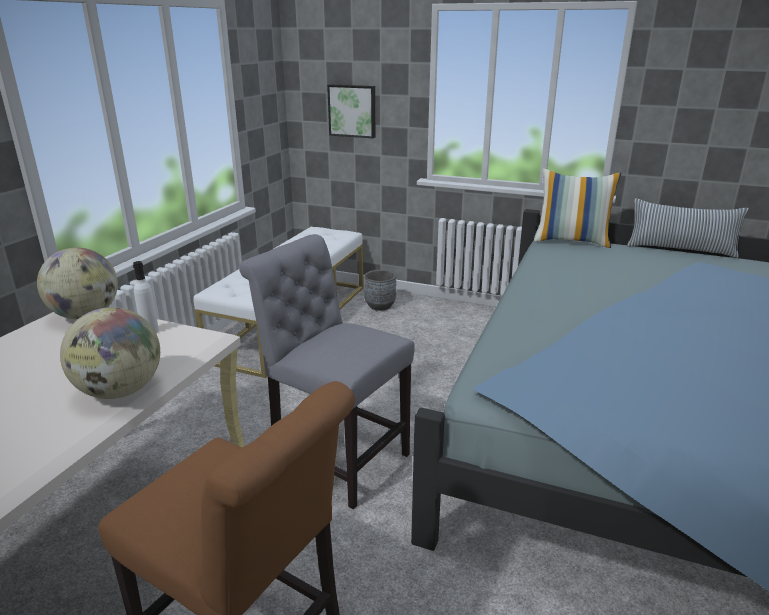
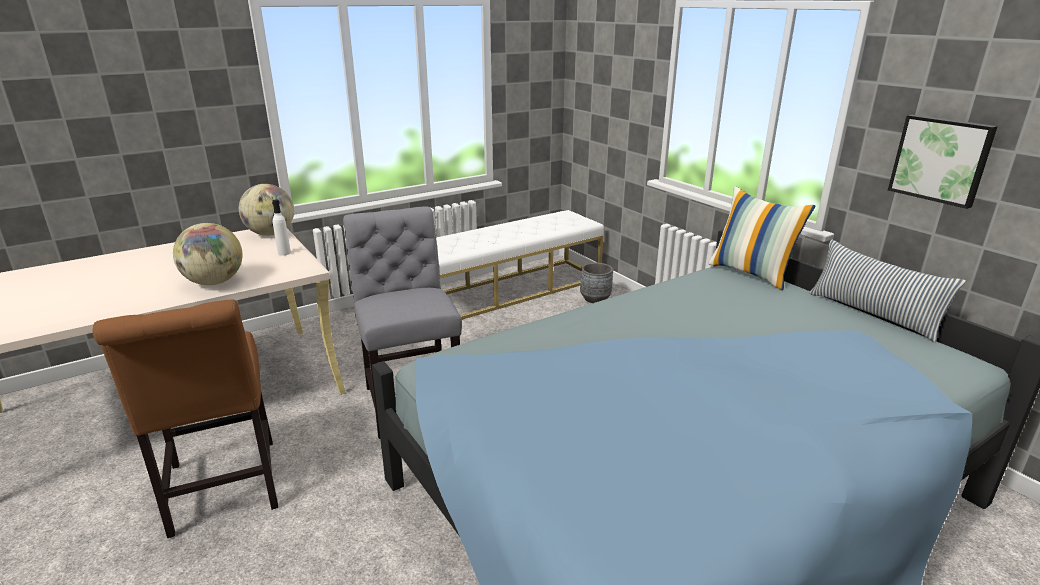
camera: 35 degrees right, 0 degrees up
picture [327,84,375,138] -> picture moved to [888,115,998,209]

